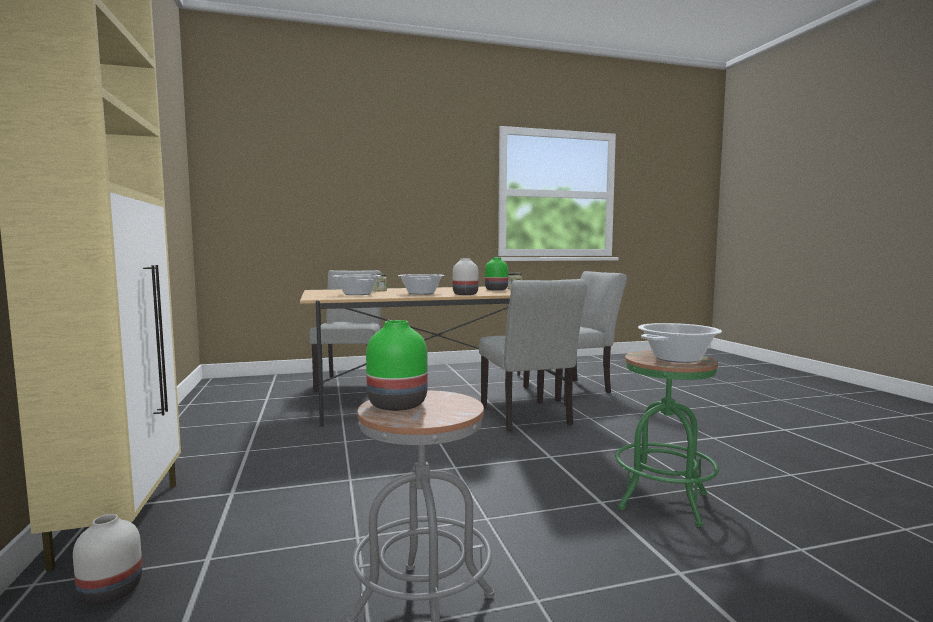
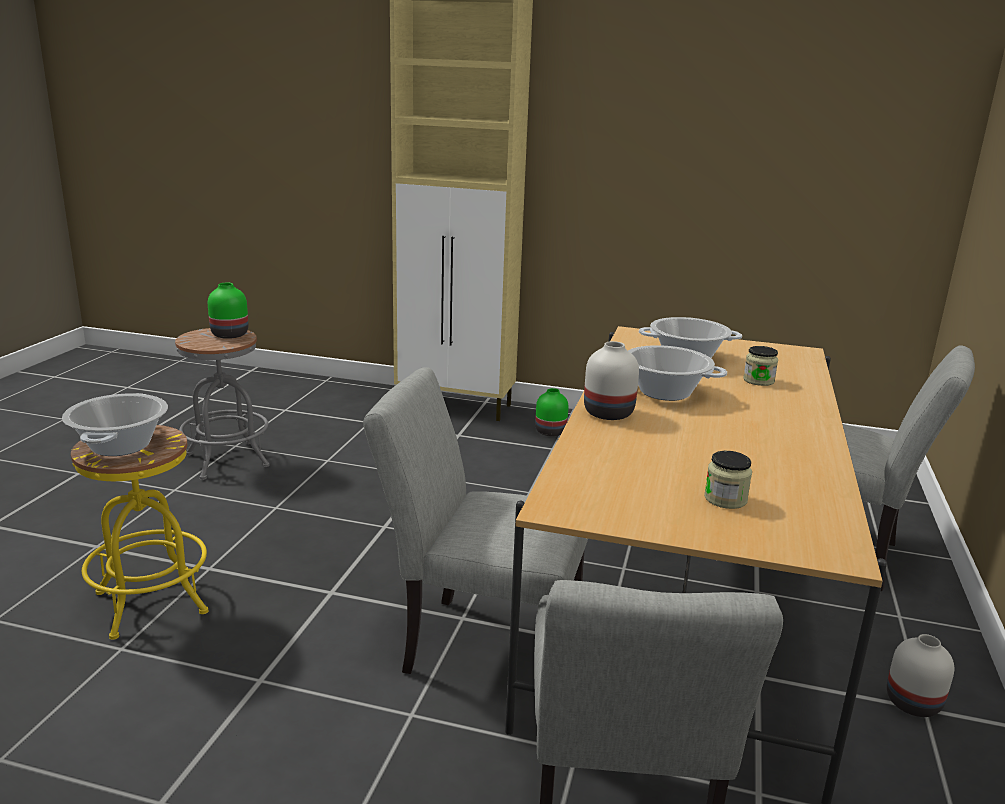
camera: 120 degrees right, 15 degrees up
white vase [73,514,142,605] -> white vase moved to [887,634,954,717]
green vase [485,257,508,291] -> green vase moved to [535,388,568,436]
green stool [615,350,719,527] -> yellow stool [71,425,209,640]

